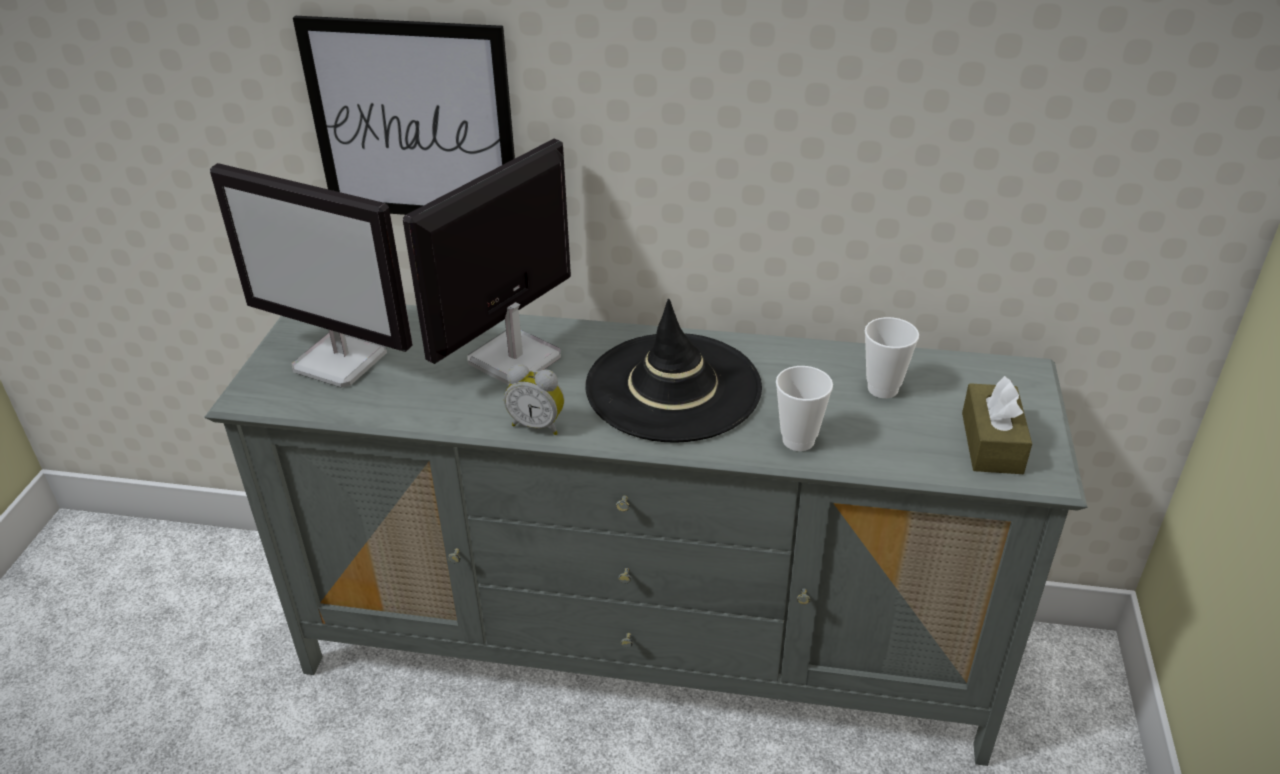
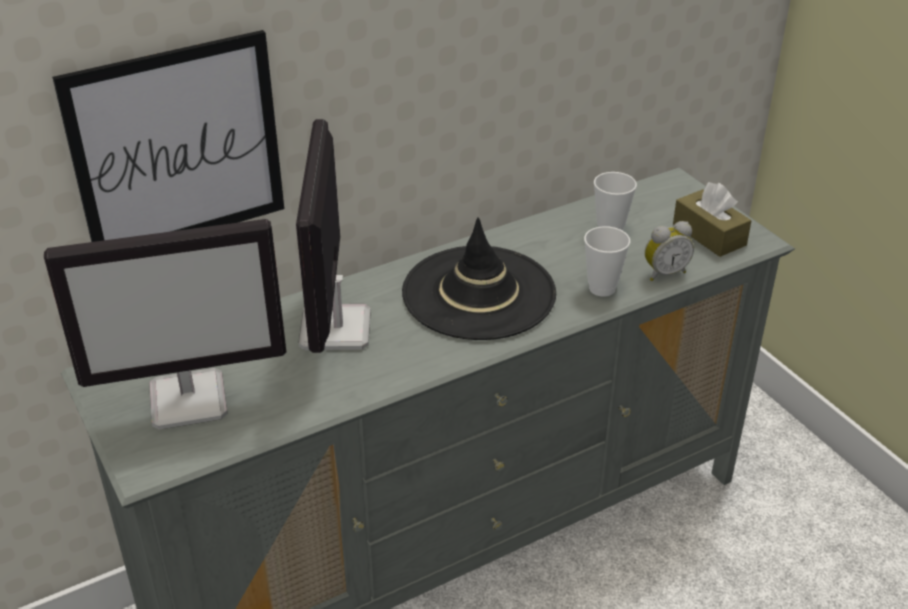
camera: 40 degrees left, 0 degrees up
alarm clock [504,364,564,435] -> alarm clock moved to [645,221,694,281]

